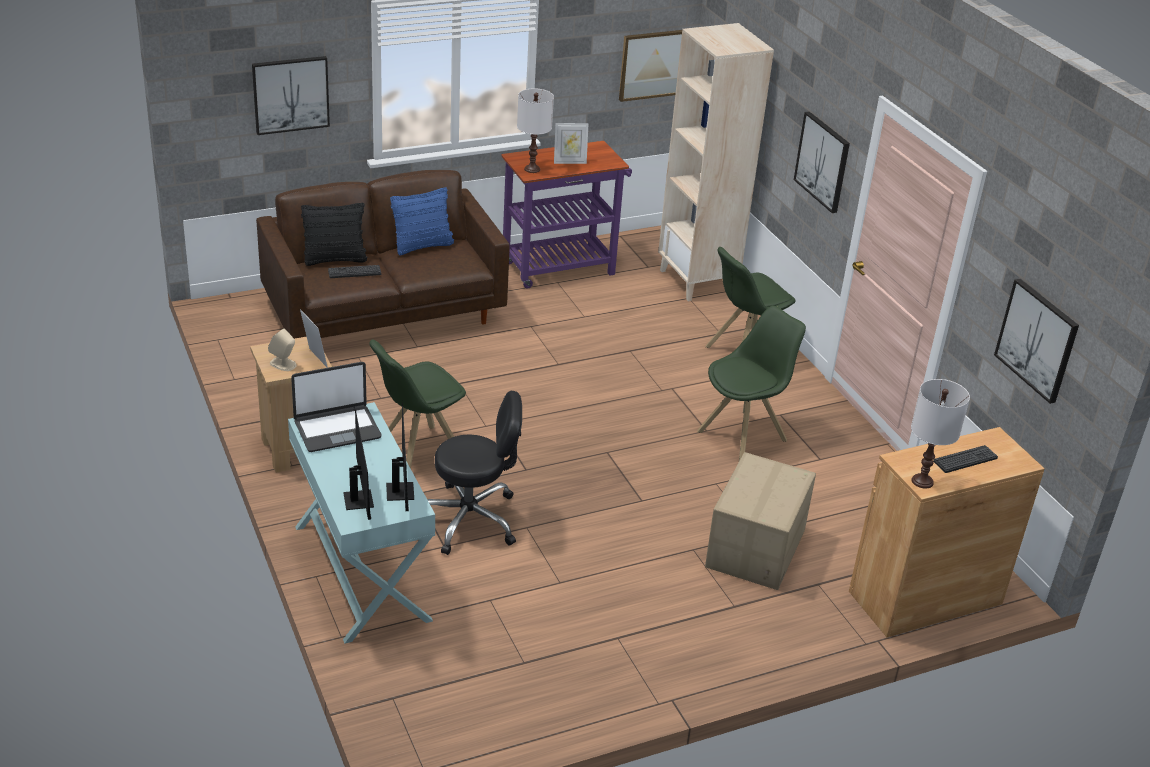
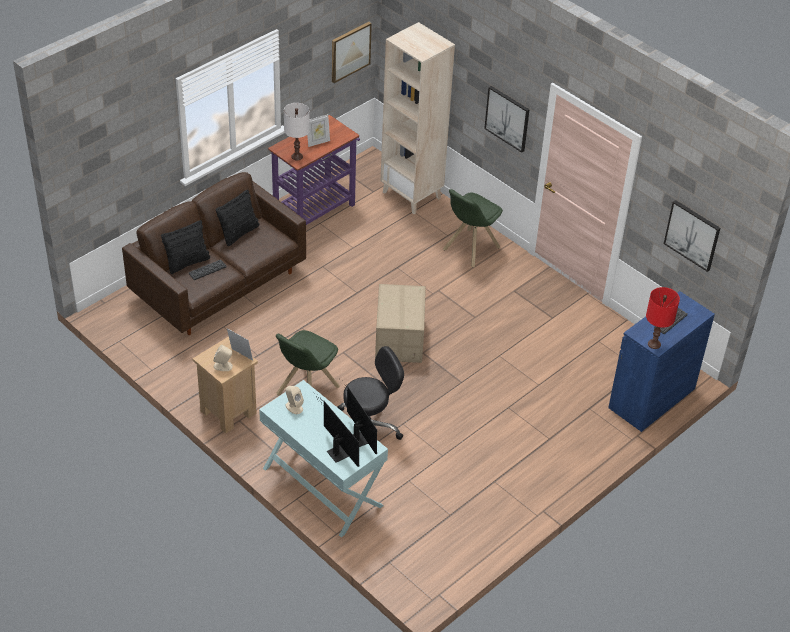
camera: 20 degrees left, 10 degrees up
picture [252,56,330,135] -> none
laptop [291,362,382,452] -> beige speaker [285,386,304,414]
blue pillow [390,187,454,255] -> black pillow [216,189,260,246]
green chair [697,306,806,461] -> none
cardboard box [705,452,816,590] -> cardboard box moved to [375,284,426,363]
brown cabinet [849,427,1045,637] -> blue cabinet [608,291,715,432]
white table lamp [911,379,970,489] -> red table lamp [646,287,680,349]

